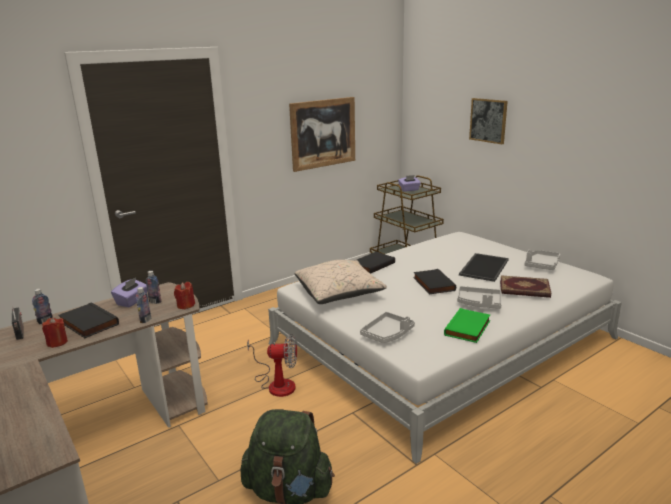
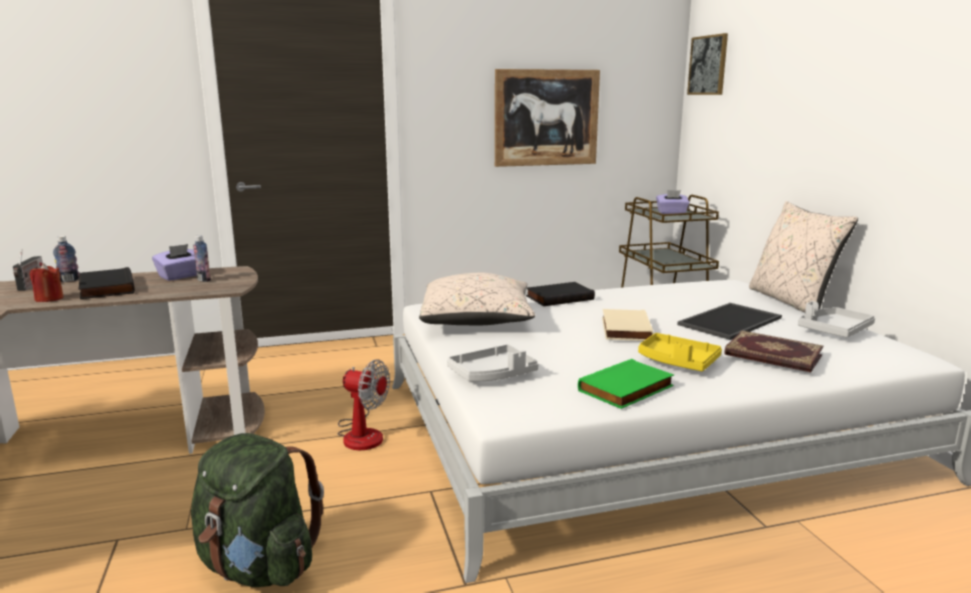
camera: 20 degrees right, 5 degrees down
bottle [136,287,151,323] -> none
red candle [174,282,195,309] -> none
black book [413,269,456,294] -> beige book [602,309,654,341]
grey tray [457,286,502,309] -> yellow tray [638,333,722,371]
picture [469,98,508,144] -> picture moved to [687,33,728,95]
none -> beige pillow [749,201,858,313]

